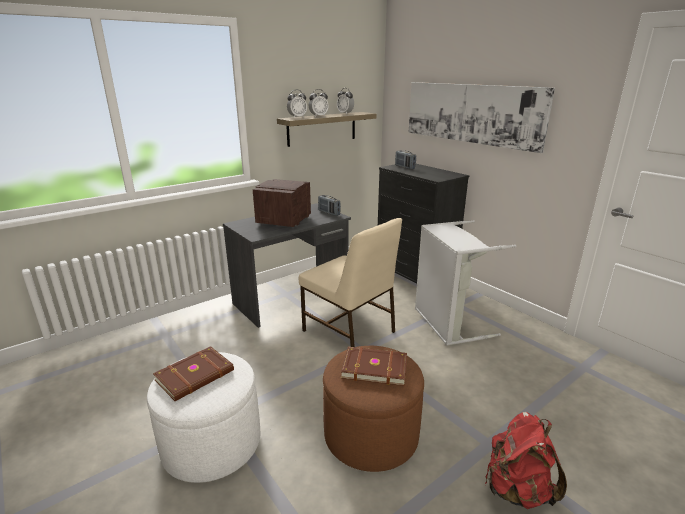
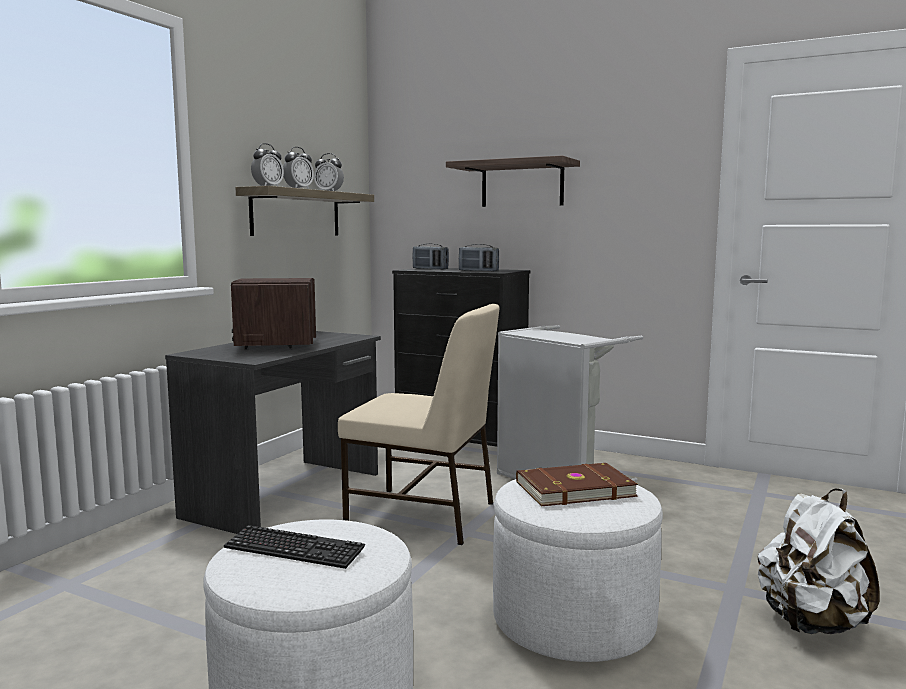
camera: 25 degrees left, 15 degrees down
brown book [153,346,234,401] -> keyboard [224,525,365,569]
radio [318,195,341,216] -> radio moved to [459,244,499,272]
brown ottoman [323,346,424,472] -> white ottoman [493,479,663,662]
picture [409,82,555,153] -> shelf [446,156,580,207]
red backpack [485,412,567,509] -> white backpack [758,489,880,634]

